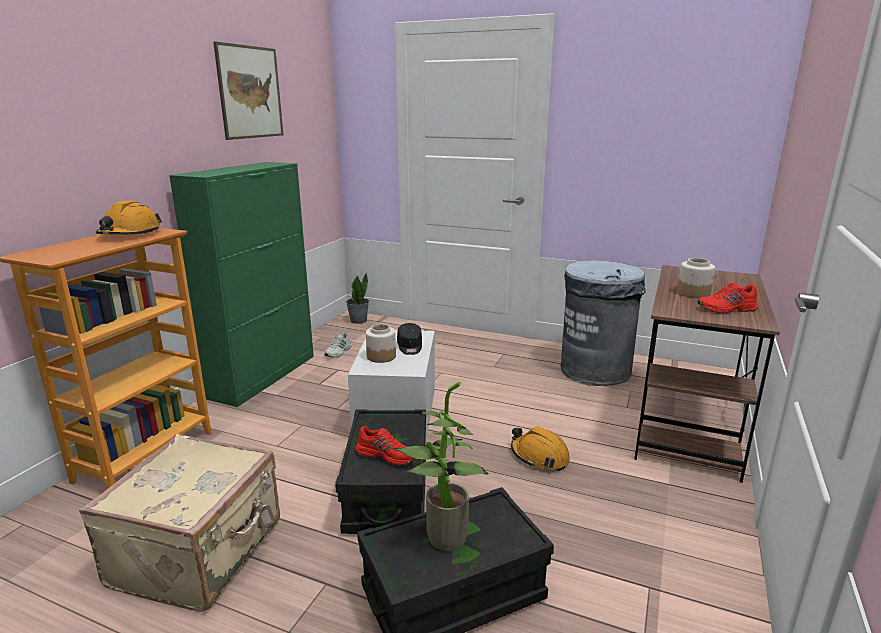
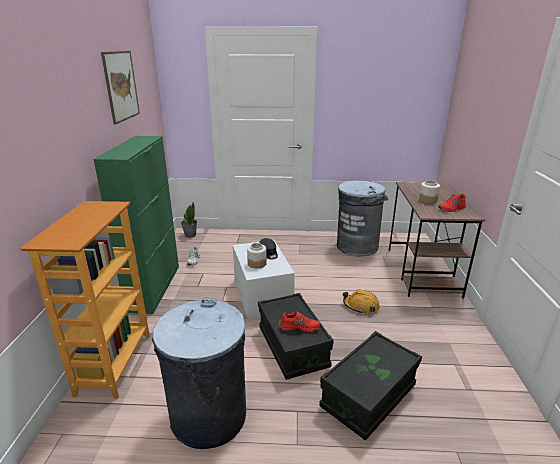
camera: 20 degrees left, 5 degrees up
beige suitcase [79,434,280,612] -> grey trash can [152,298,246,449]
orange hard hat [96,201,162,234] -> none
potted plant [392,382,489,551] -> none

